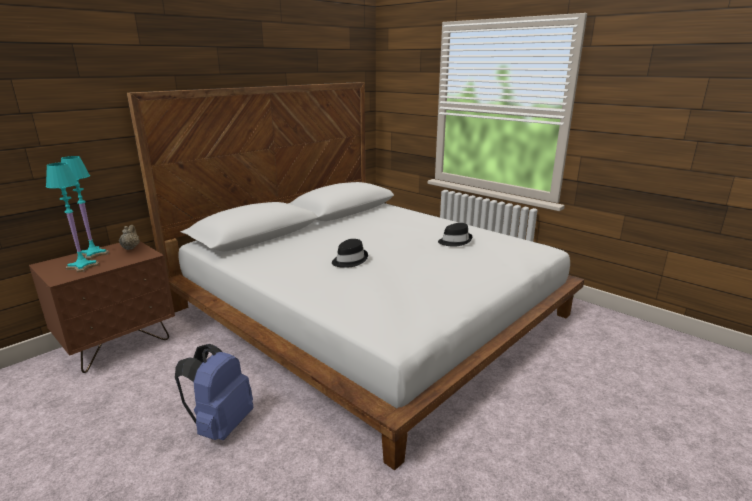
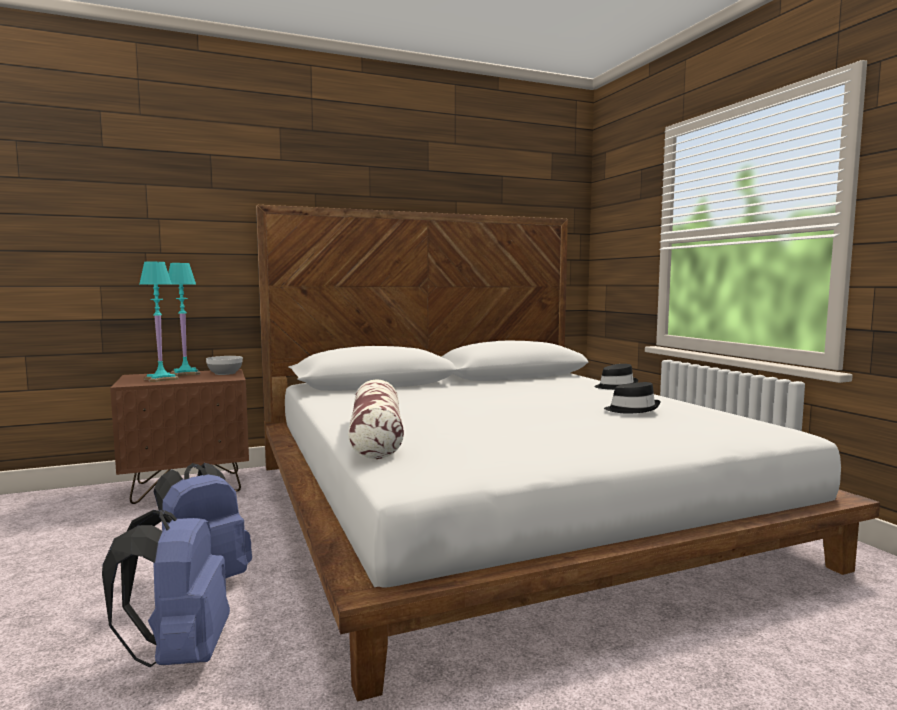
camera: 25 degrees right, 15 degrees down
beige teapot [119,225,140,250] -> bowl [206,356,243,375]
black hat [332,239,368,268] -> black hat moved to [594,364,638,390]
none -> blue backpack [102,510,230,667]
none -> pillow [348,379,404,459]

